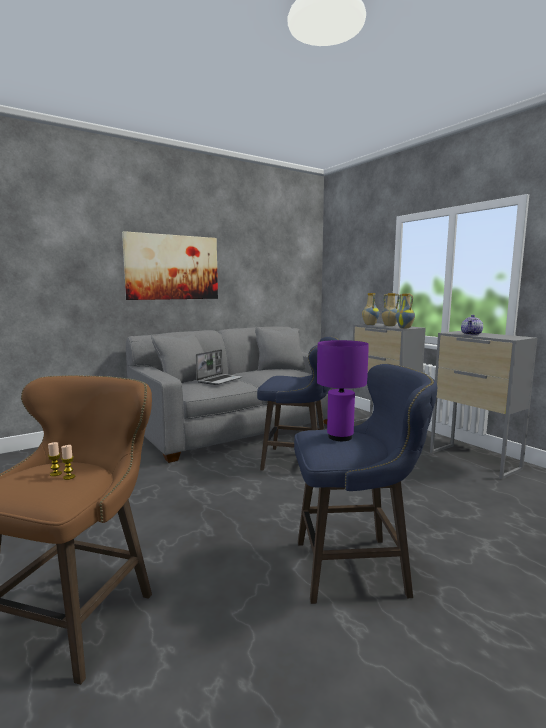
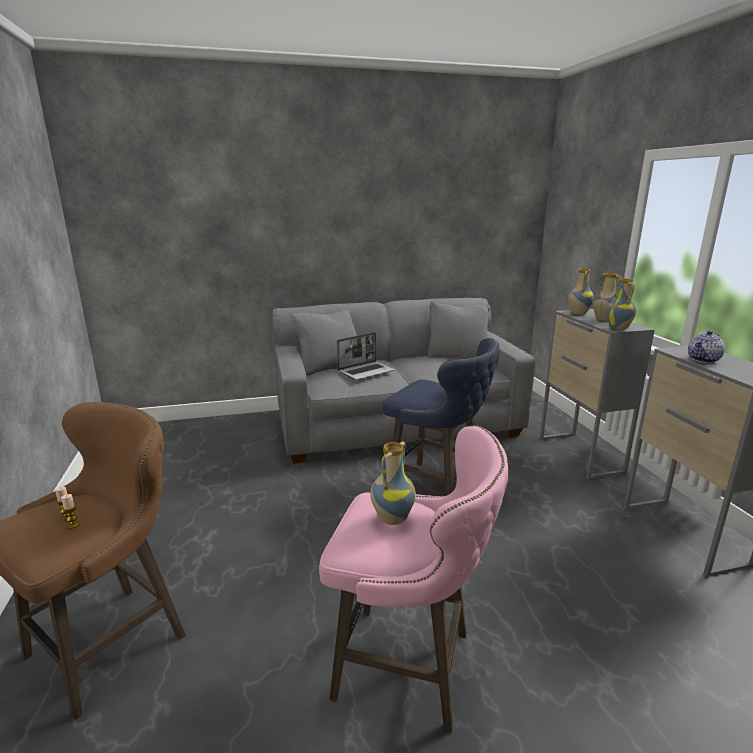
camera: 20 degrees right, 10 degrees up
picture [122,231,218,300] -> none
blue stool [294,363,437,604] -> pink stool [319,426,508,733]
purple table lamp [317,340,369,441] -> vase [370,441,416,525]

